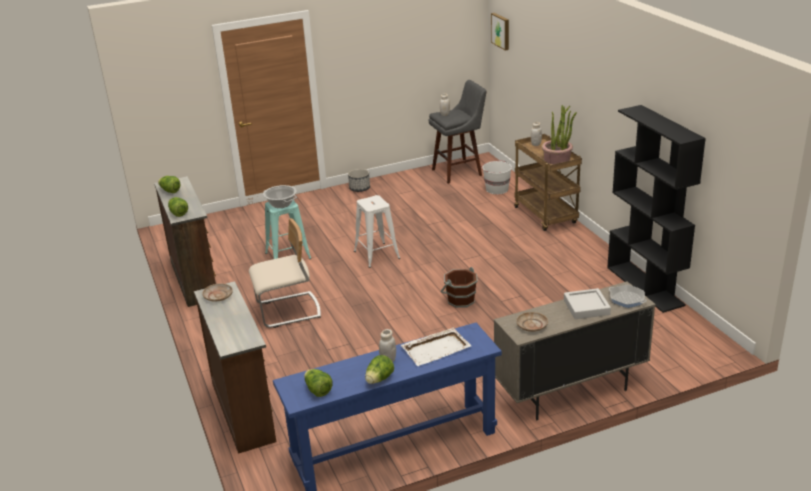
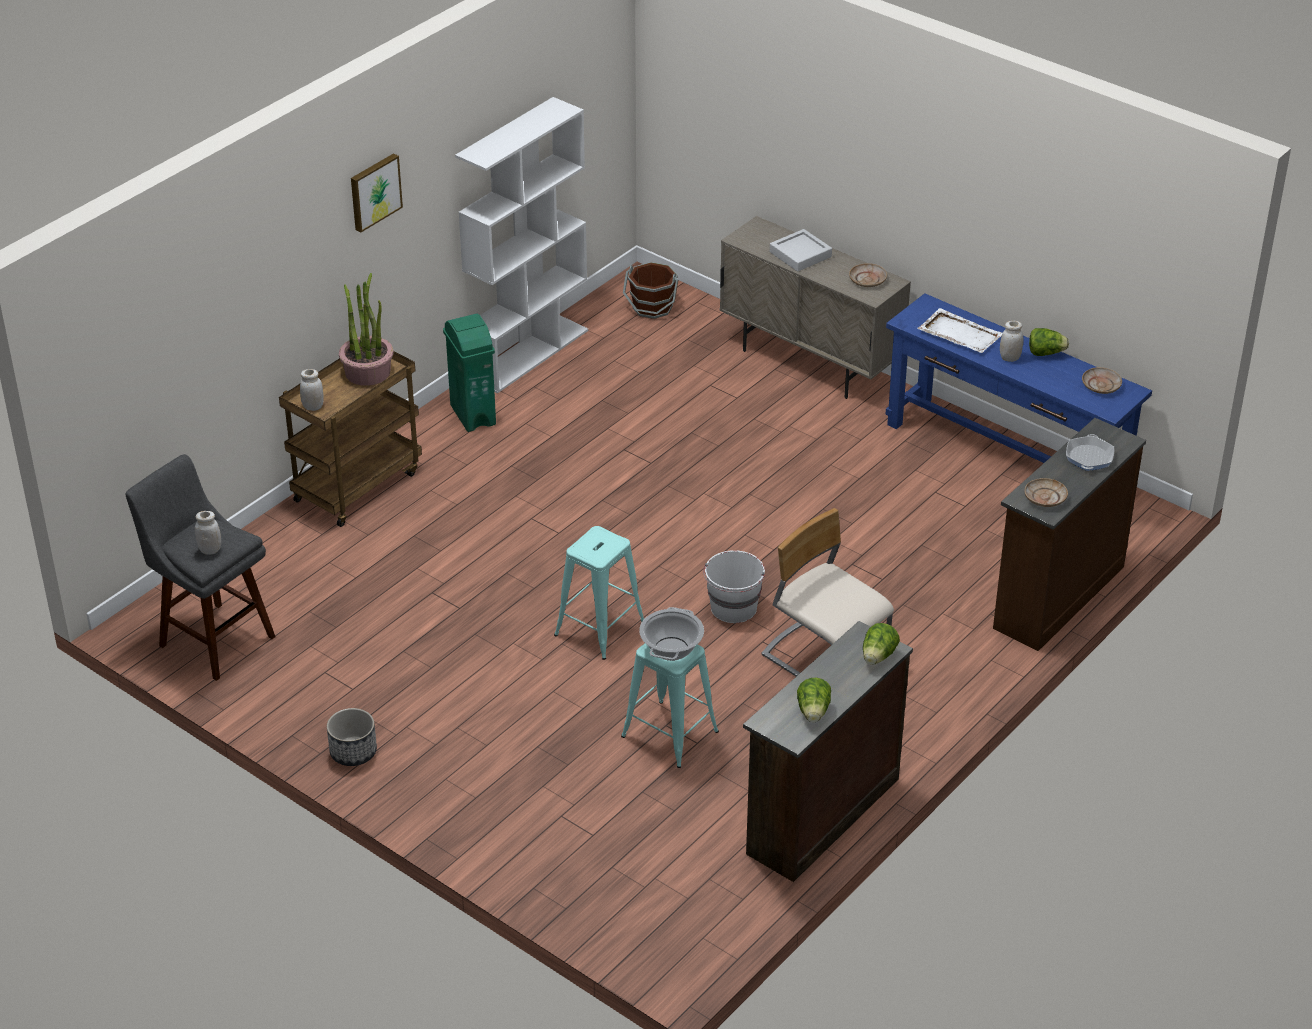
camera: 120 degrees left, 10 degrees up
lettuce [304,369,333,397] -> beige plate [1082,367,1122,394]
white stool [354,195,400,268] -> turquoise stool [554,526,644,660]
brown bucket [440,267,477,308] -> brown bucket moved to [623,262,678,319]
white bucket [481,161,512,194] -> white bucket moved to [703,550,765,623]
picture [491,13,509,51] -> picture moved to [351,153,403,232]
black bookcase [607,105,706,313] -> white bookcase [455,97,588,393]
frying pan [609,285,647,308] -> frying pan moved to [1066,434,1115,471]
none -> green trash can [443,314,496,432]

